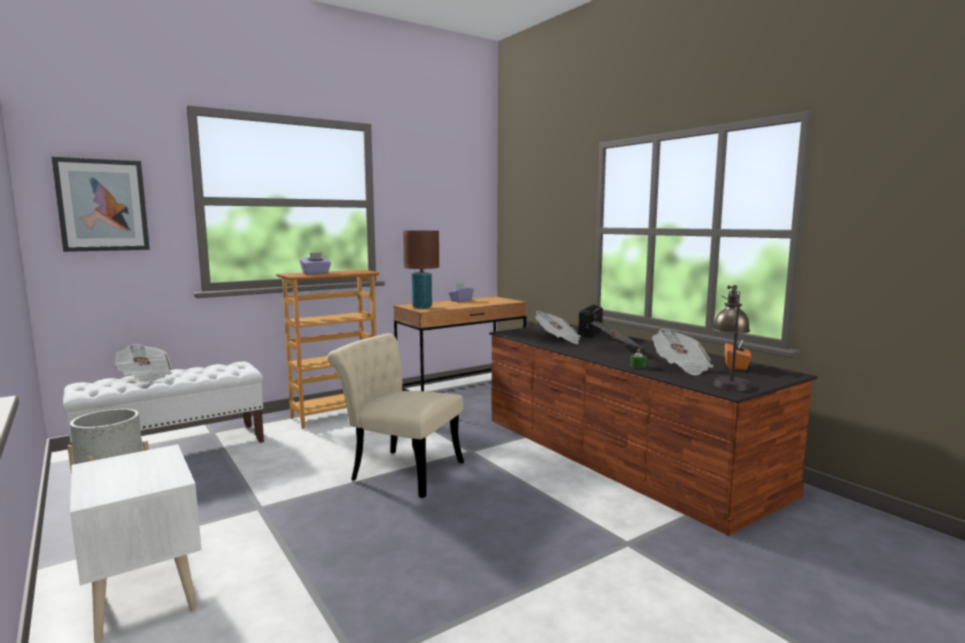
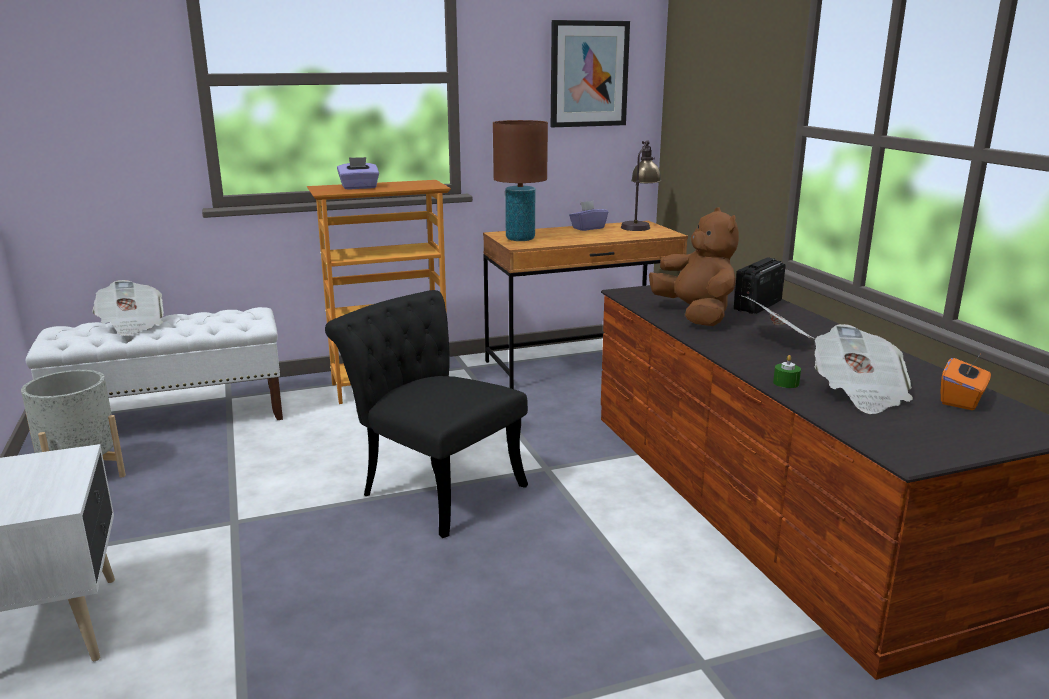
camera: 15 degrees right, 10 degrees up
picture [52,157,150,252] -> picture moved to [551,20,630,127]
beige chair [327,333,464,498] -> black chair [325,290,528,538]
newspaper [535,311,581,344] -> brown plush toy [649,207,739,326]
table lamp [713,285,751,391] -> table lamp moved to [621,140,661,231]

